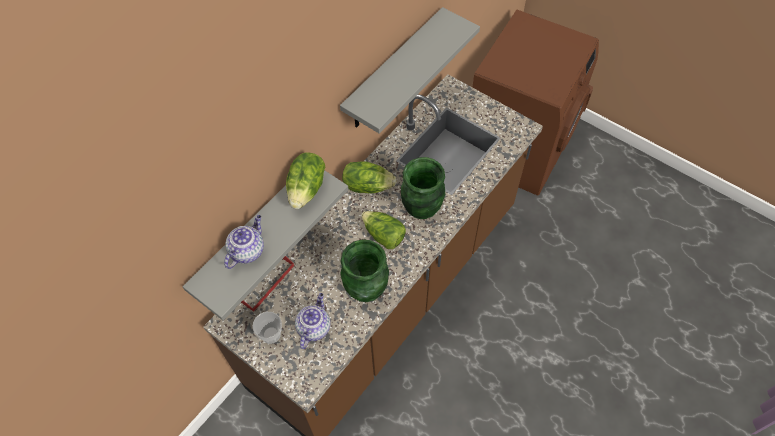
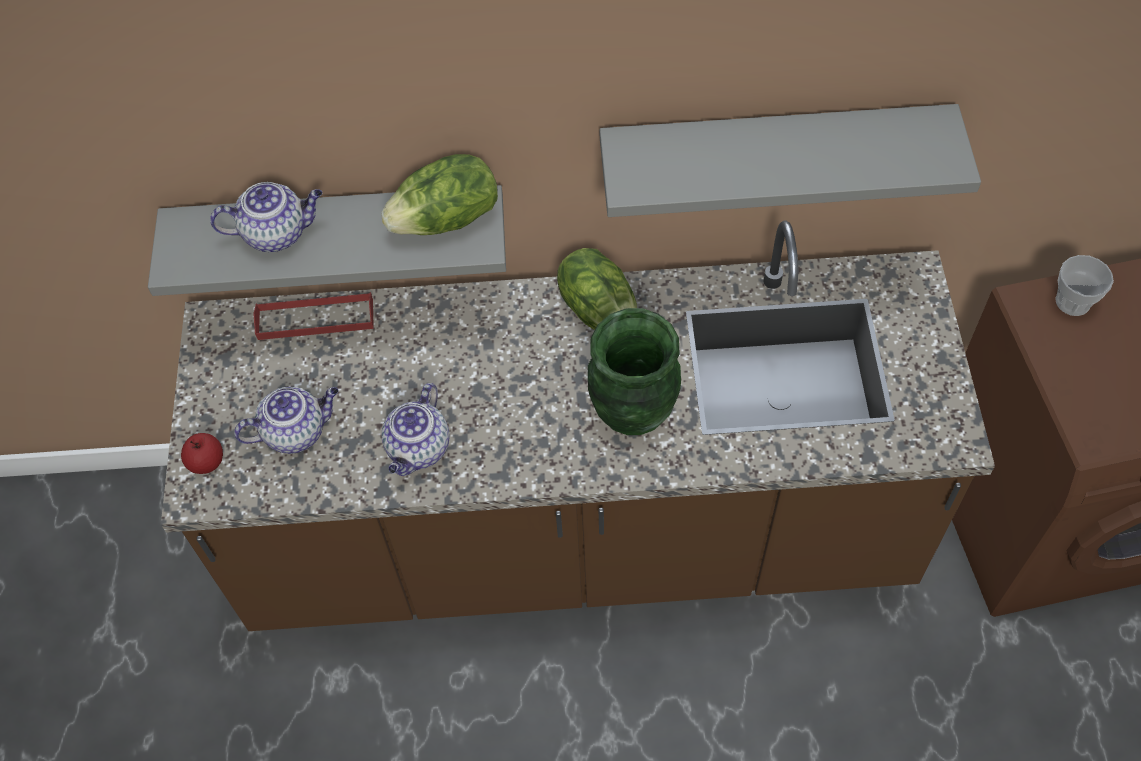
camera: 50 degrees right, 0 degrees up
cup [252,312,282,344] -> cup moved to [1055,255,1114,316]
green vase [340,239,389,302] -> teapot [382,383,450,476]
lettuce [361,211,406,249] -> none
none -> apple [181,433,223,474]

